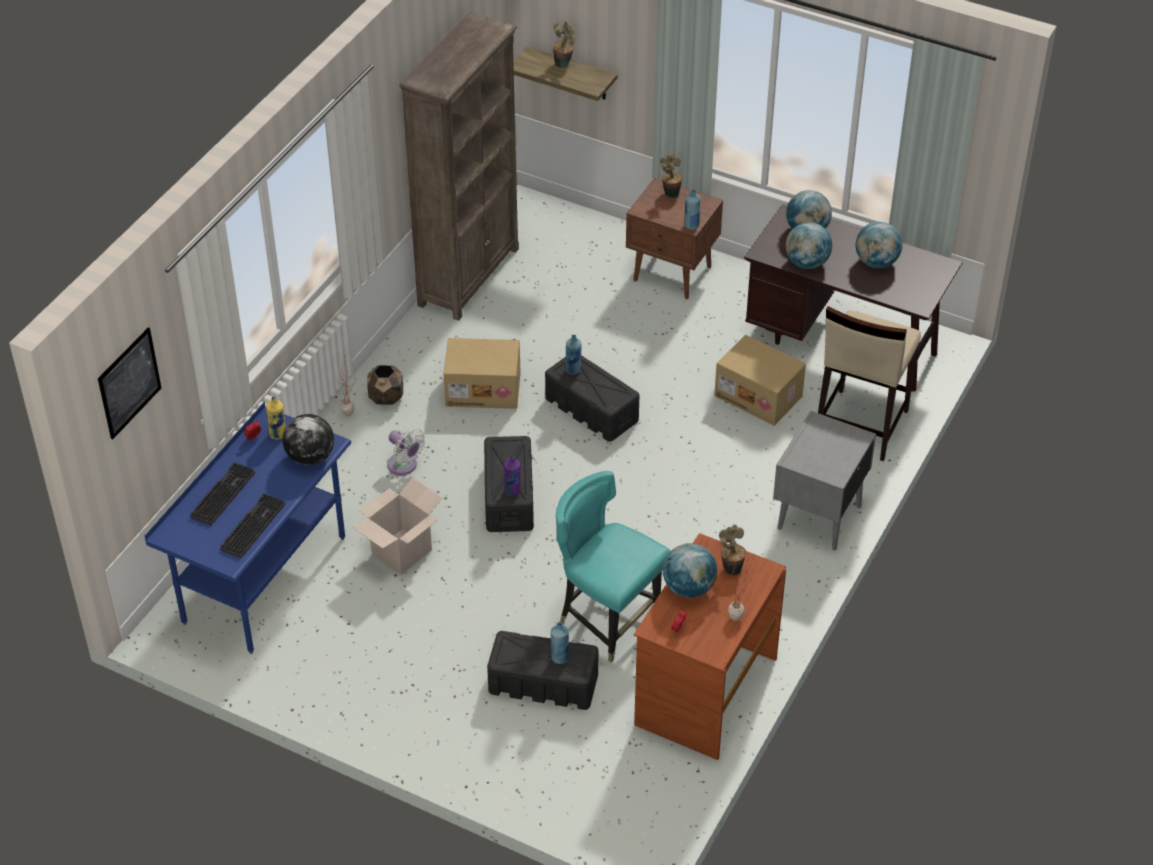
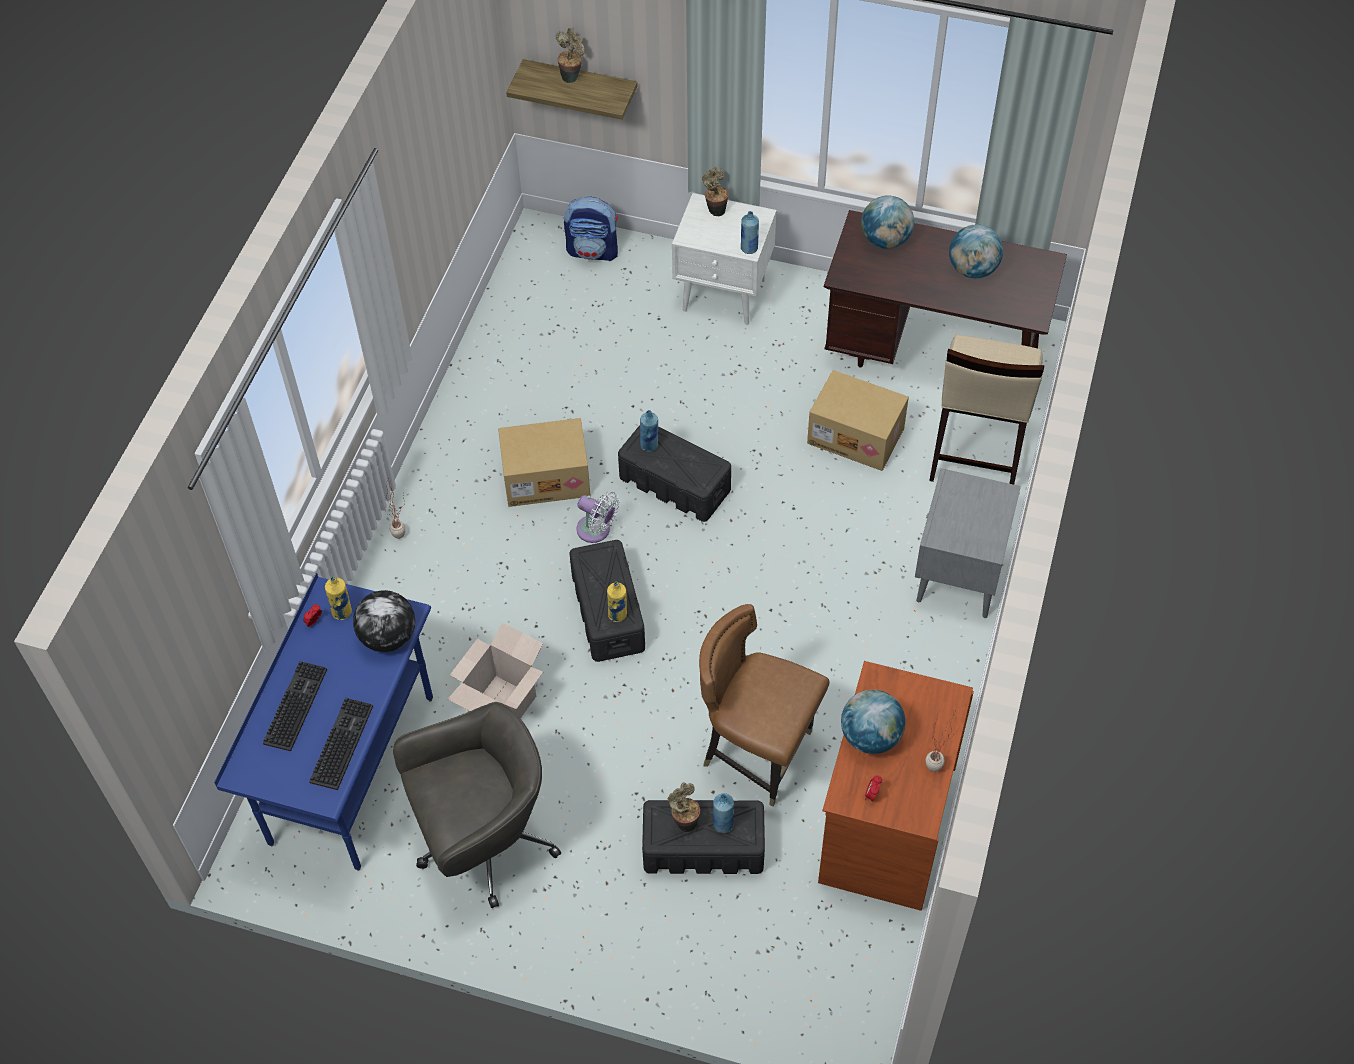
camera: 10 degrees left, 10 degrees up
picture [98,327,161,439] -> none
brown planter [367,365,403,405] -> none
white fan [387,428,426,475] -> white fan moved to [576,491,619,543]
brown bookcase [399,12,519,321] -> none
purple bottle [504,456,521,496] -> yellow bottle [607,582,627,622]
turquoise chair [556,471,671,662] -> brown chair [699,604,830,806]
brown nightstand [626,178,723,299] -> white nightstand [672,193,776,325]
potted plant [719,524,746,576] -> potted plant moved to [668,782,700,832]
globe [786,222,832,269] -> none
none -> grey office chair [393,702,561,908]
none -> backpack [564,197,618,261]

